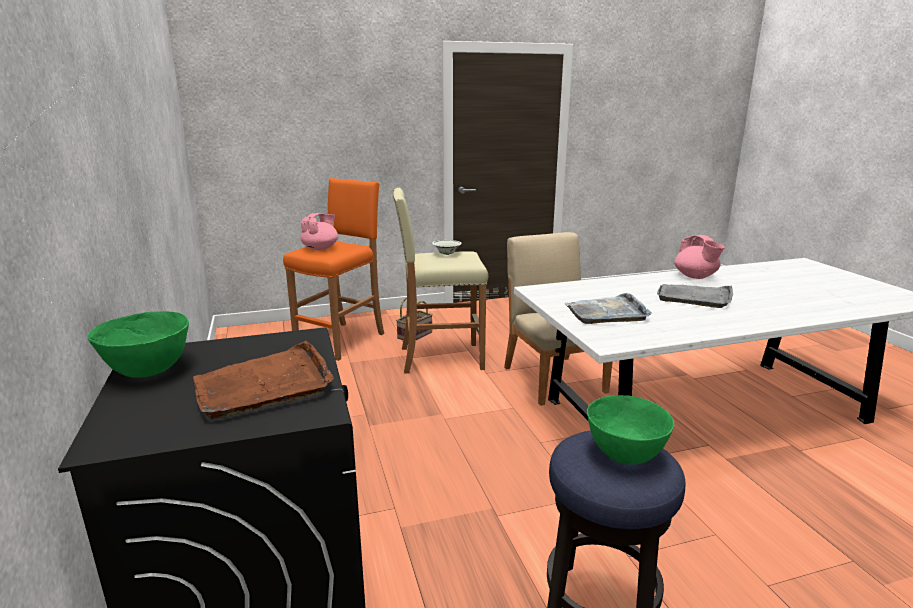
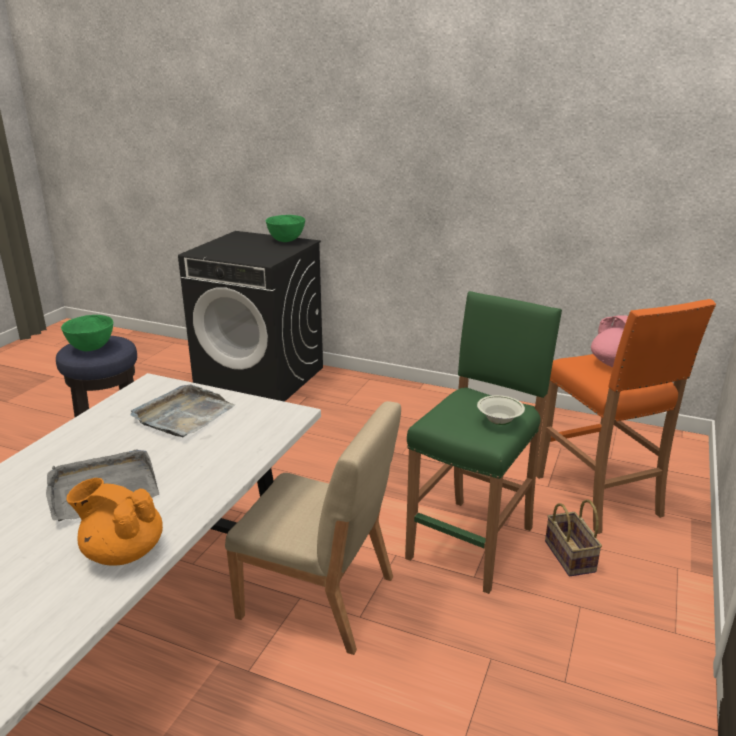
camera: 130 degrees right, 5 degrees up
brown tray [193,341,334,419] -> none
beige stool [393,188,488,374] -> green stool [405,291,562,594]
pink teapot [674,235,725,279] -> orange teapot [67,478,163,566]

